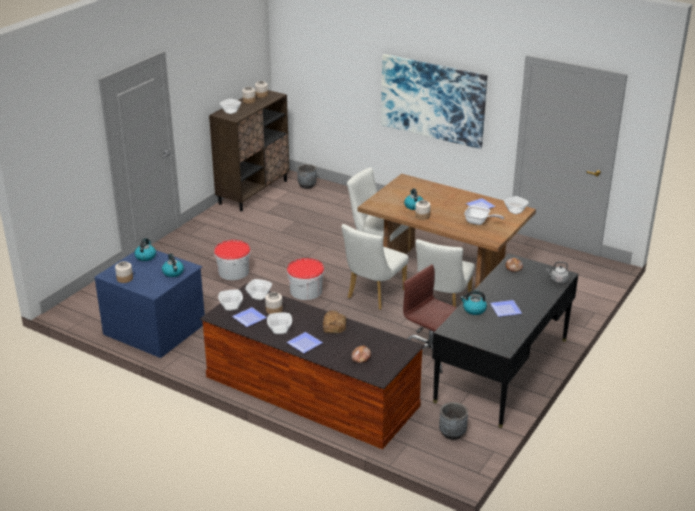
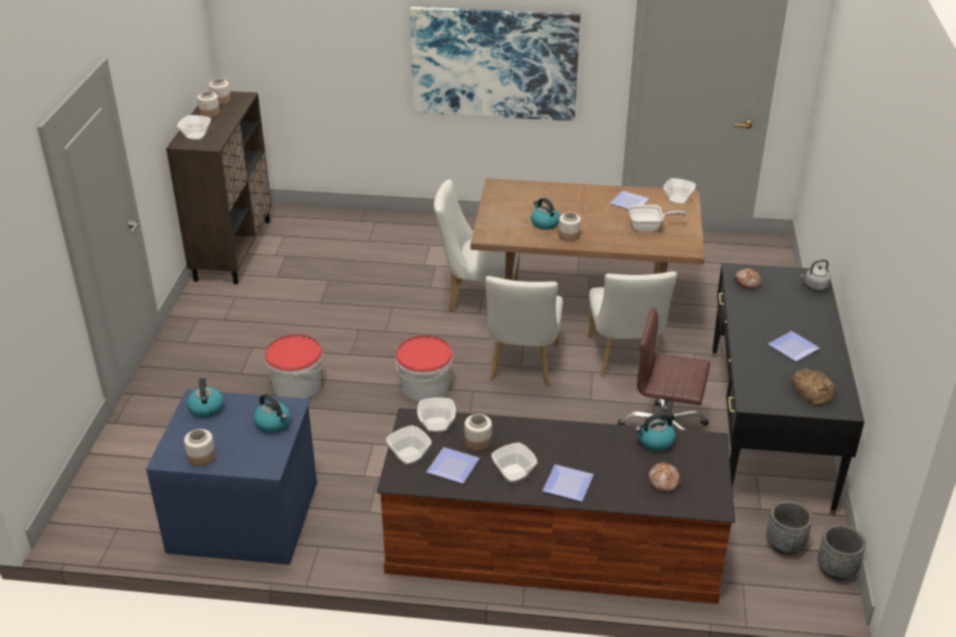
camera: 25 degrees left, 5 degrees up
grey planter [297,164,317,189] -> grey planter moved to [817,524,866,581]
bread [323,311,346,334] -> bread moved to [792,368,836,406]
kettle [460,290,487,315] -> kettle moved to [635,413,675,451]

